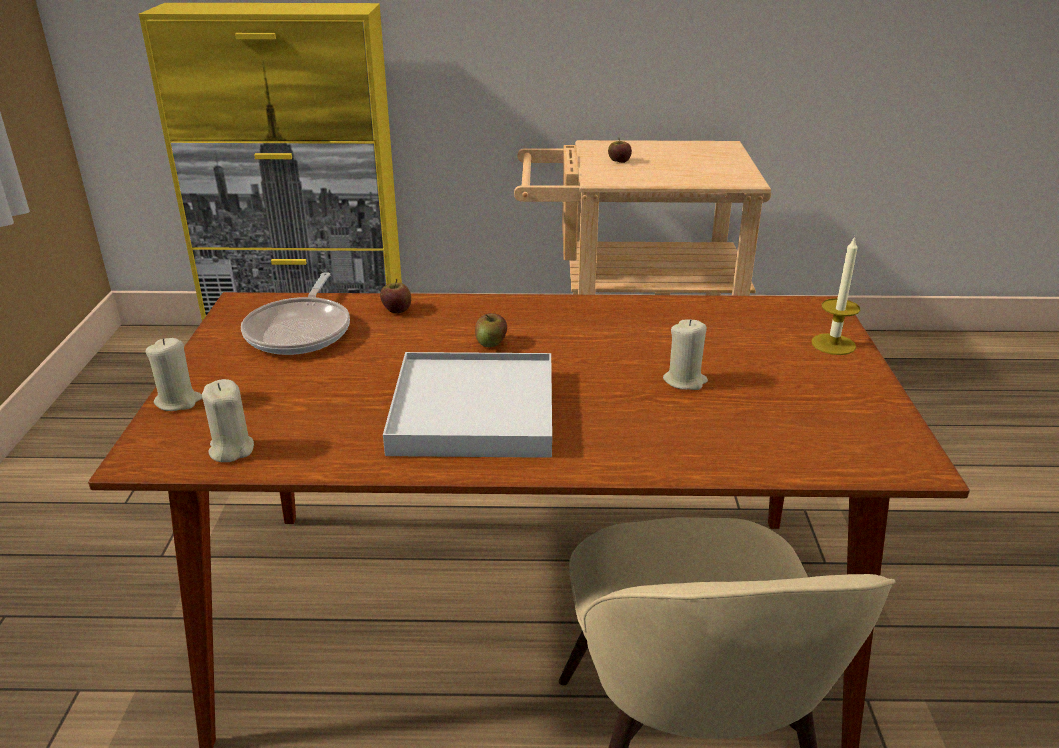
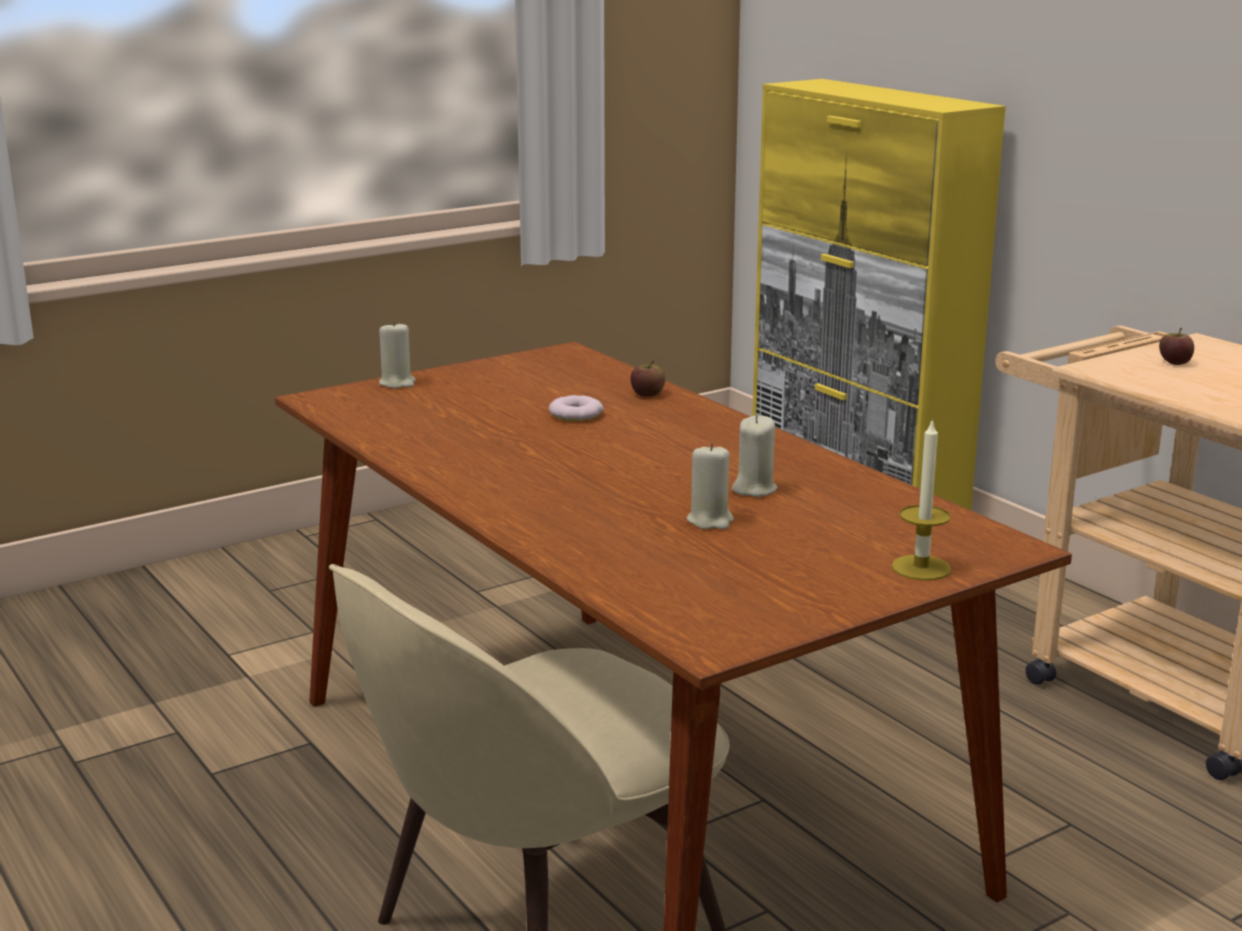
camera: 55 degrees right, 10 degrees down
beige candle [202,379,254,462] -> beige candle moved to [732,415,777,497]
frying pan [241,272,350,355] -> none
white tray [383,352,552,458] -> none
apple [475,313,507,347] -> none
none -> donut [549,395,604,421]

